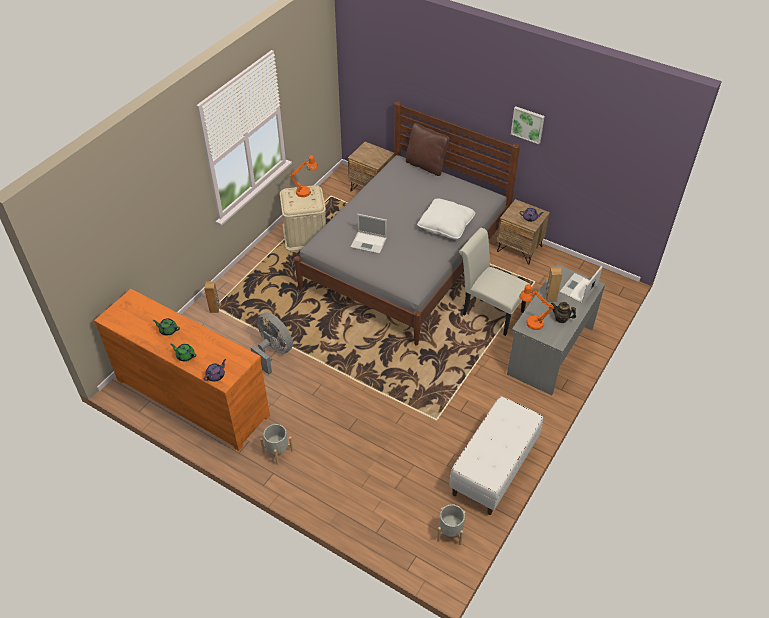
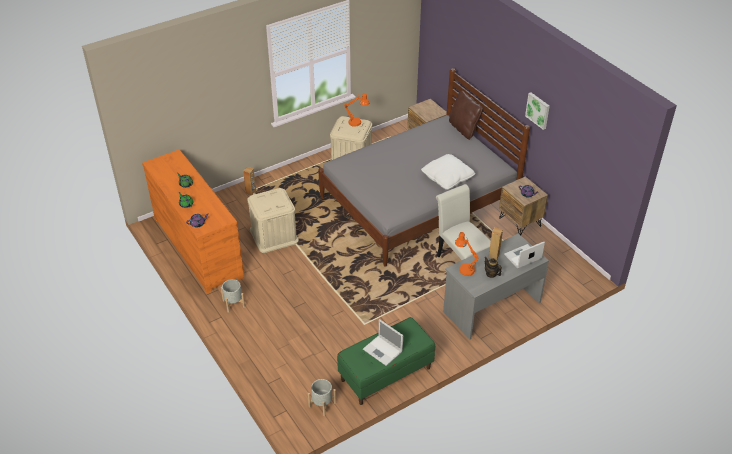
camera: 25 degrees right, 5 degrees down
grey fan [250,312,293,375] -> beige storage box [247,188,299,253]
laptop [350,214,387,254] -> laptop moved to [363,319,403,366]
white bench [449,396,543,515] -> green bench [337,317,435,405]

